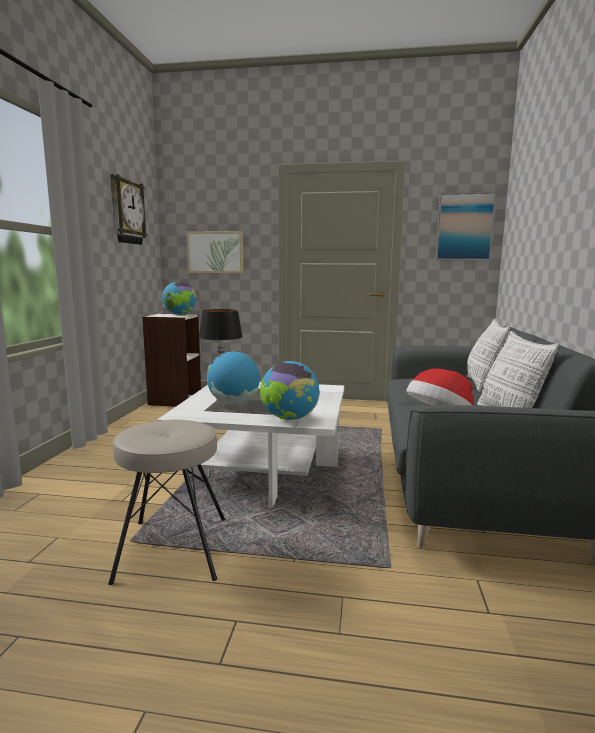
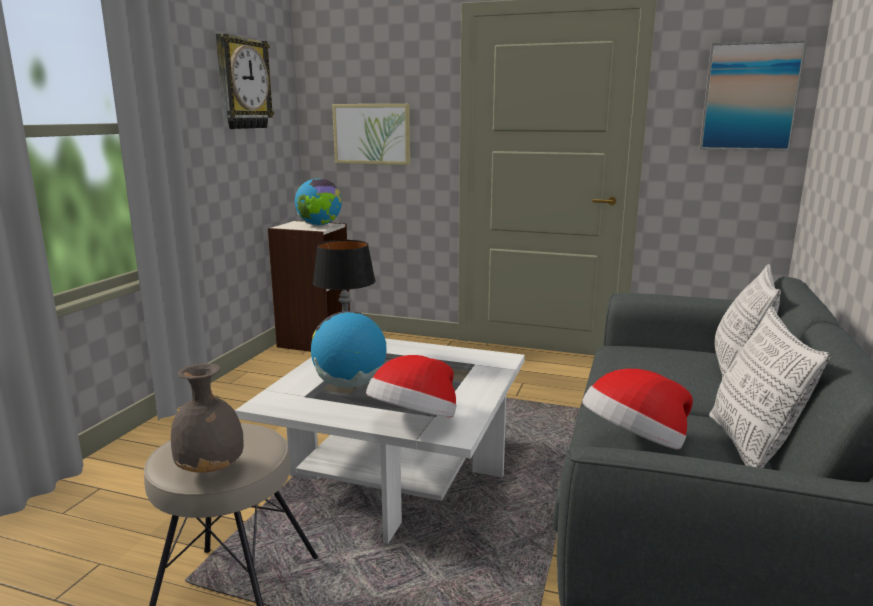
camera: 10 degrees right, 5 degrees up
globe [260,361,320,420] -> hat [366,355,457,418]
none -> grey vase [171,363,244,473]

